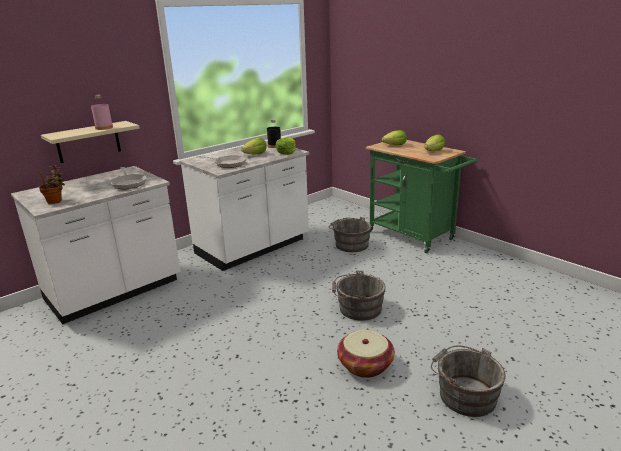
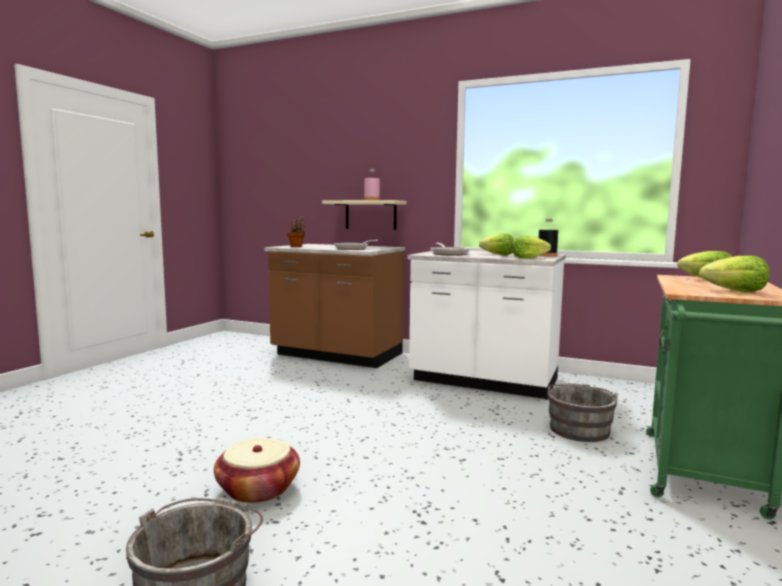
camera: 65 degrees right, 15 degrees down
white counter [11,166,180,324] -> brown counter [264,244,405,368]
grey bucket [332,271,386,321] -> none

